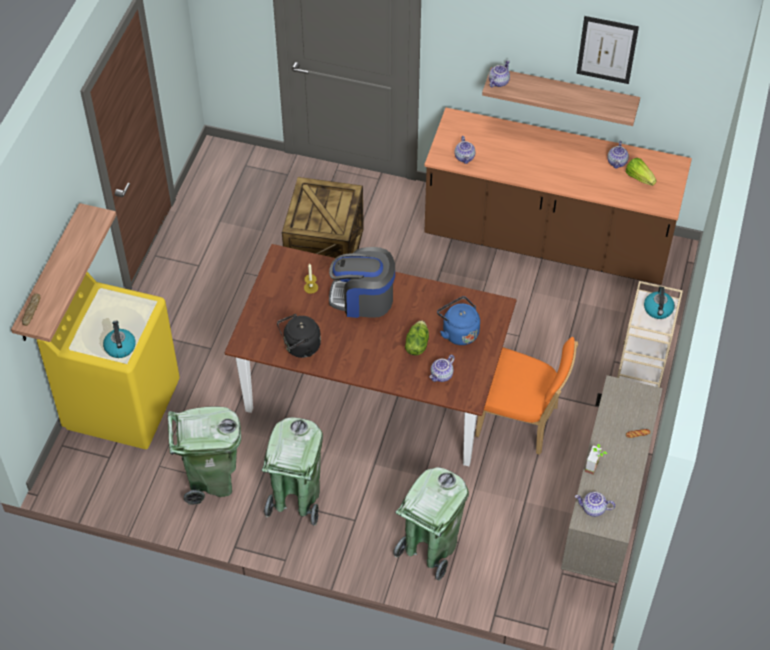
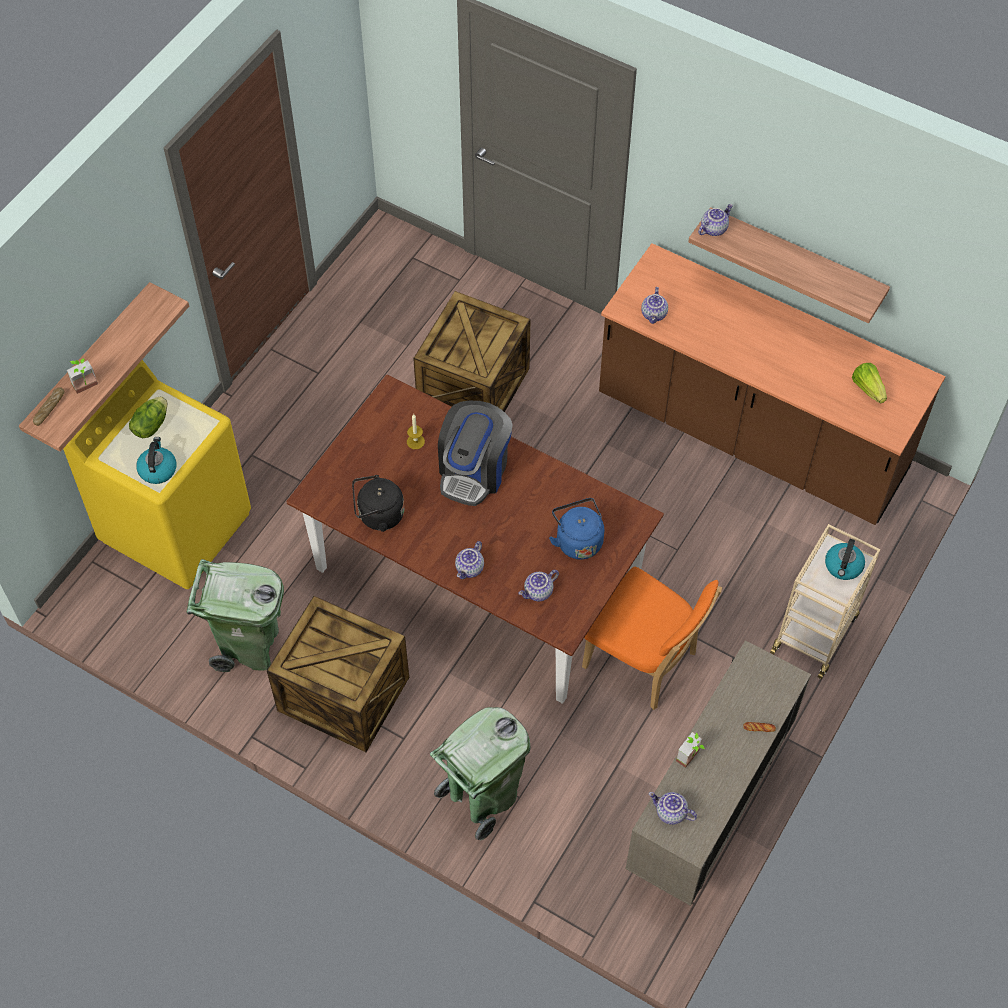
camera: 15 degrees right, 5 degrees up
green trash can [261,417,323,526] -> crate [267,596,409,752]
coffee machine [329,247,395,318] -> coffee machine turned 90 degrees counterclockwise [438,401,513,506]
lettuce [405,320,429,355] -> lettuce moved to [129,396,167,438]
picture [576,16,639,84] -> none
teapot [607,141,629,169] -> teapot moved to [455,541,484,579]
none -> potted plant [67,358,98,394]

